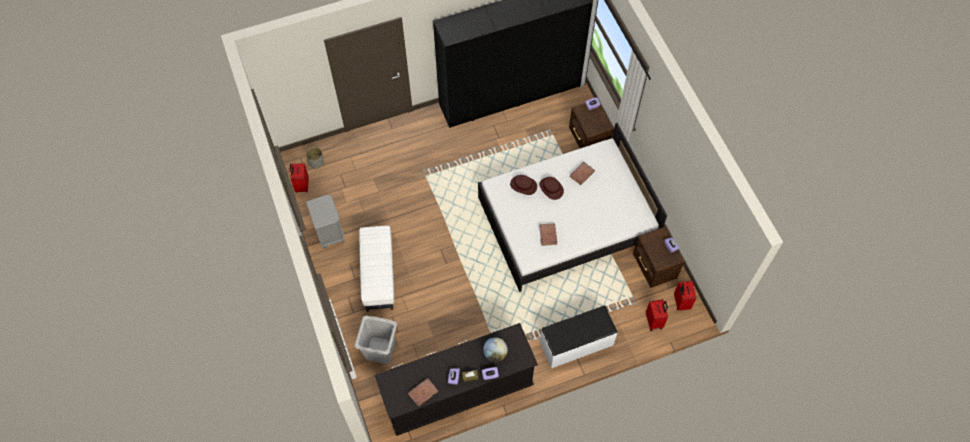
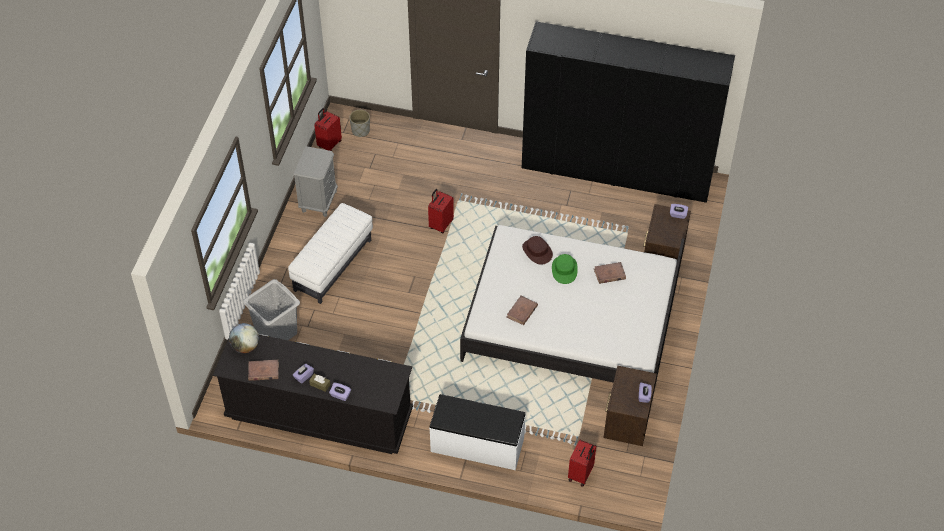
camera: 35 degrees right, 10 degrees down
globe [483,337,508,362] -> globe moved to [229,323,259,353]
brown hat [539,177,564,200] -> green hat [552,254,578,284]
red suitcase [674,281,696,311] -> red suitcase moved to [428,189,454,233]

